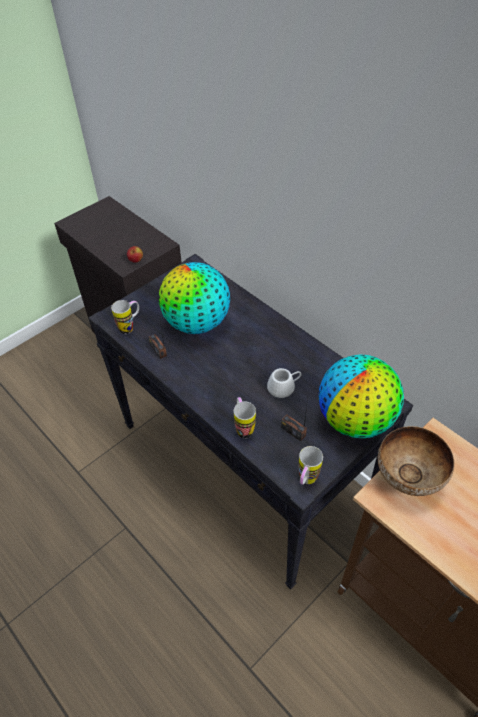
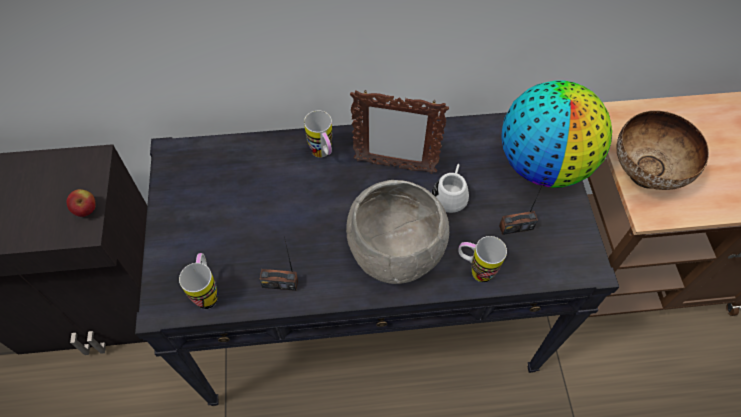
camera: 55 degrees left, 10 degrees up
globe [159,262,230,334] -> none
mug [299,446,323,485] -> mug moved to [304,110,332,158]
none -> grey bowl [346,180,449,284]
none -> picture frame [350,90,449,174]

